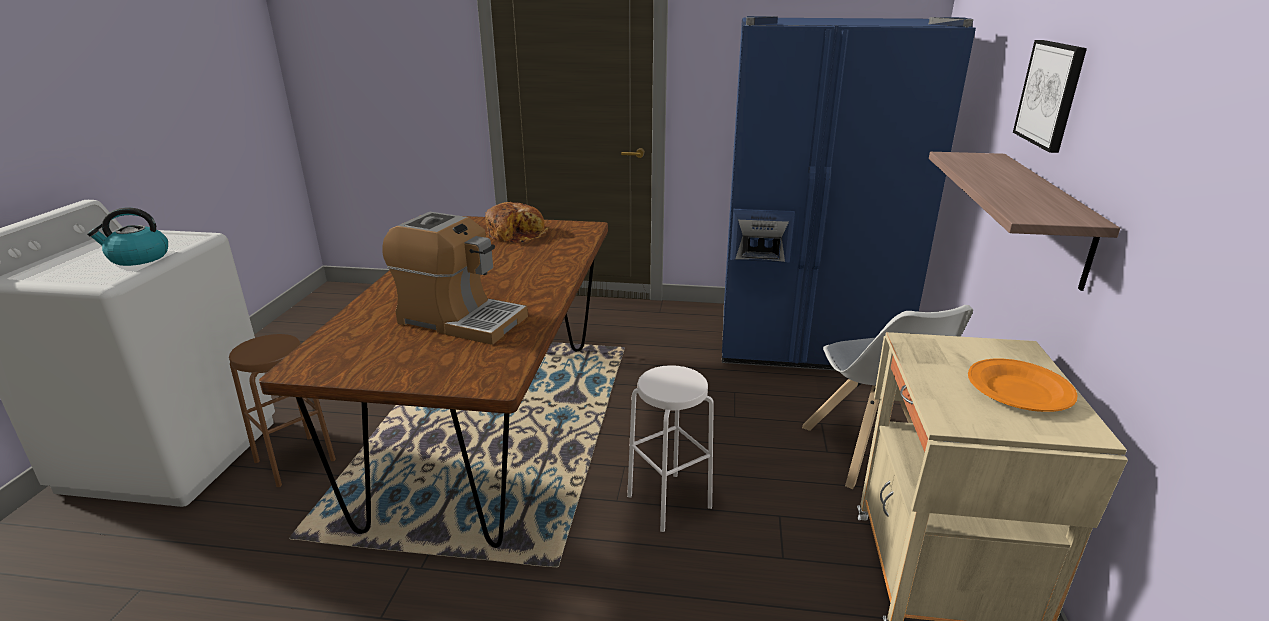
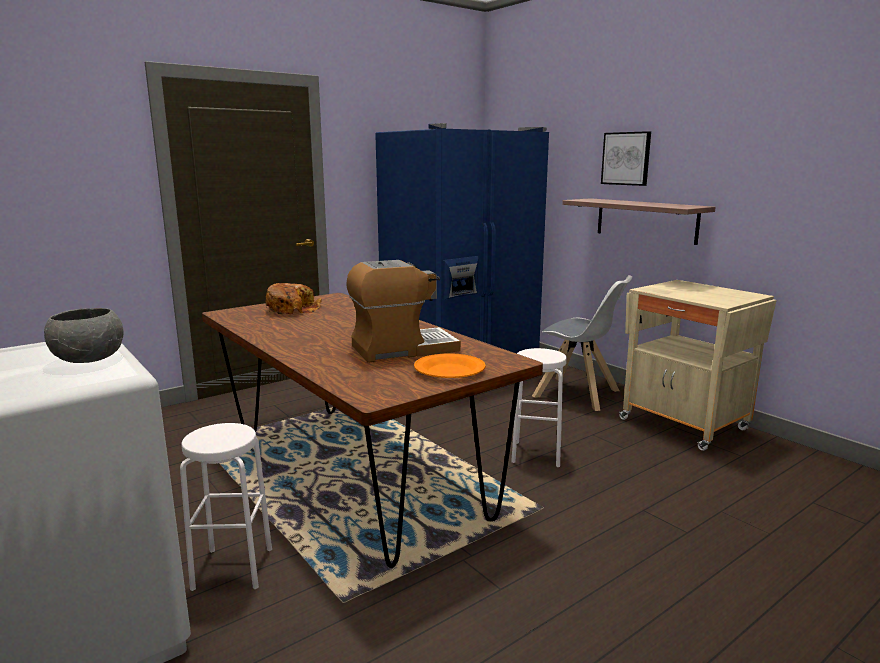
camera: 45 degrees left, 10 degrees down
kettle [87,207,168,266] -> grey bowl [44,308,124,363]
brown stool [229,334,336,487] -> white stool [180,423,272,591]
orange plate [968,359,1078,412] -> orange plate moved to [414,353,486,378]

